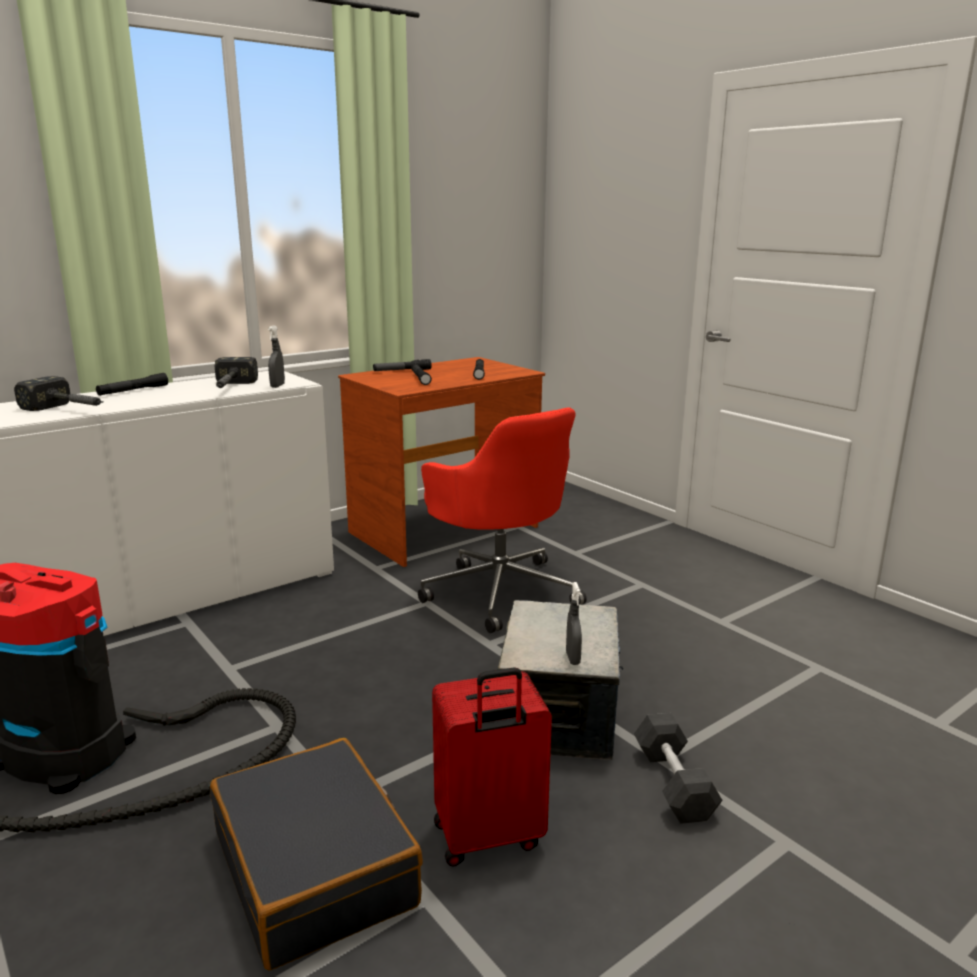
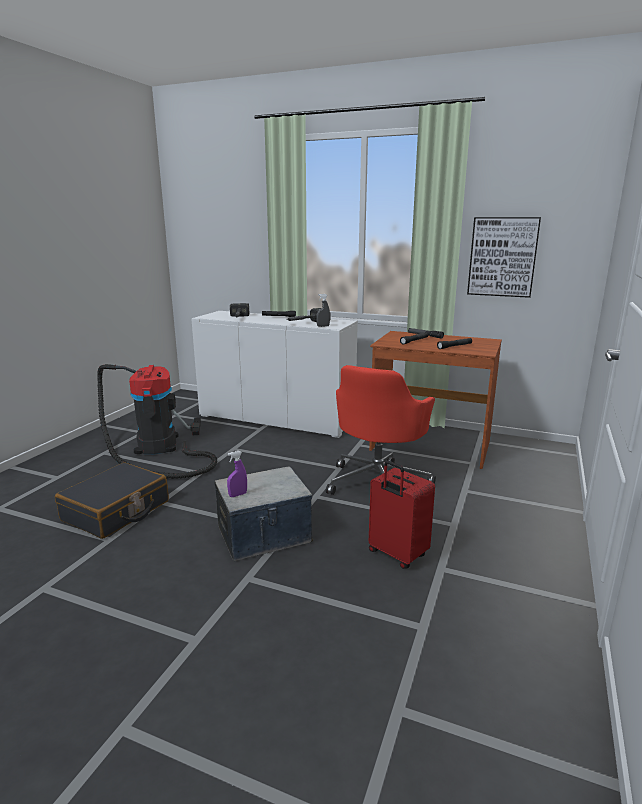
camera: 60 degrees right, 0 degrees up
red suitcase [432,667,552,867] -> red suitcase moved to [369,461,435,569]
grey spray bottle [566,582,582,665] -> purple spray bottle [227,451,247,497]
grey dumbbell [634,713,723,824] -> none
none -> picture [467,217,541,298]

